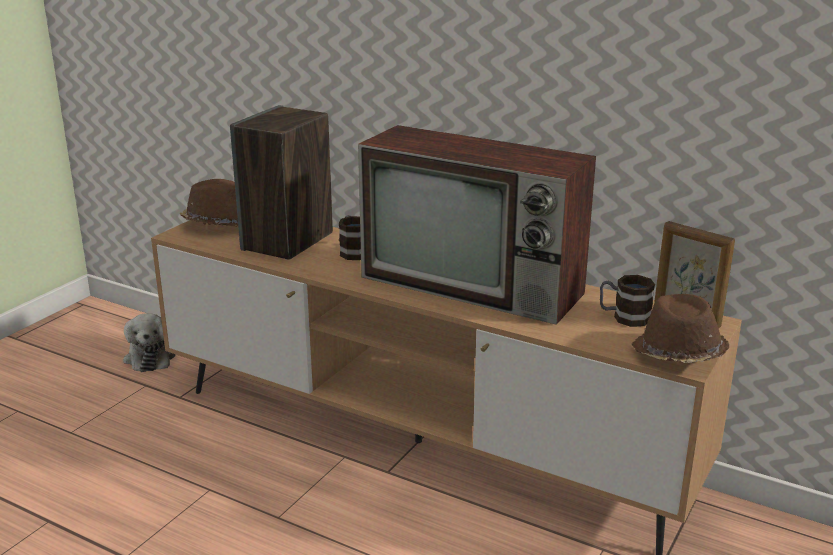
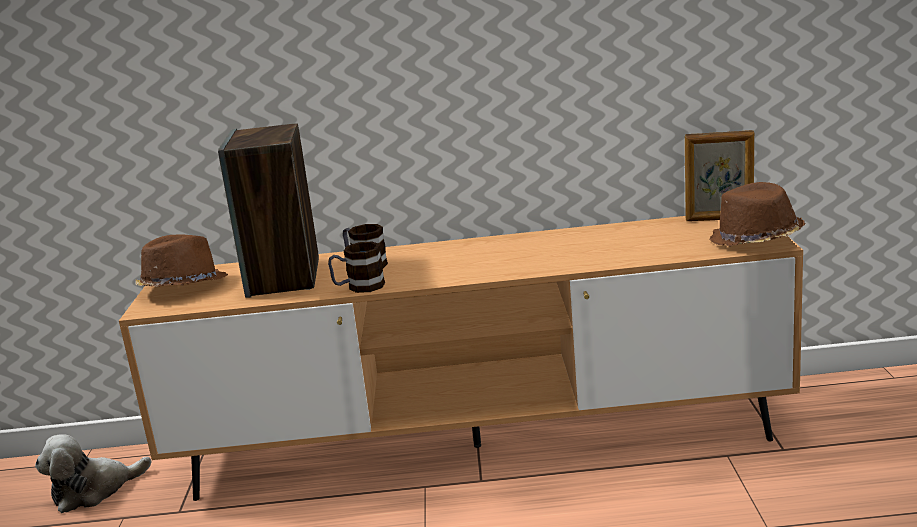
camera: 30 degrees left, 5 degrees down
plush toy [123,313,176,372] -> plush toy turned 105 degrees clockwise [35,434,152,513]
television [358,125,596,325] -> none
mug [600,275,655,327] -> mug moved to [328,242,385,293]

